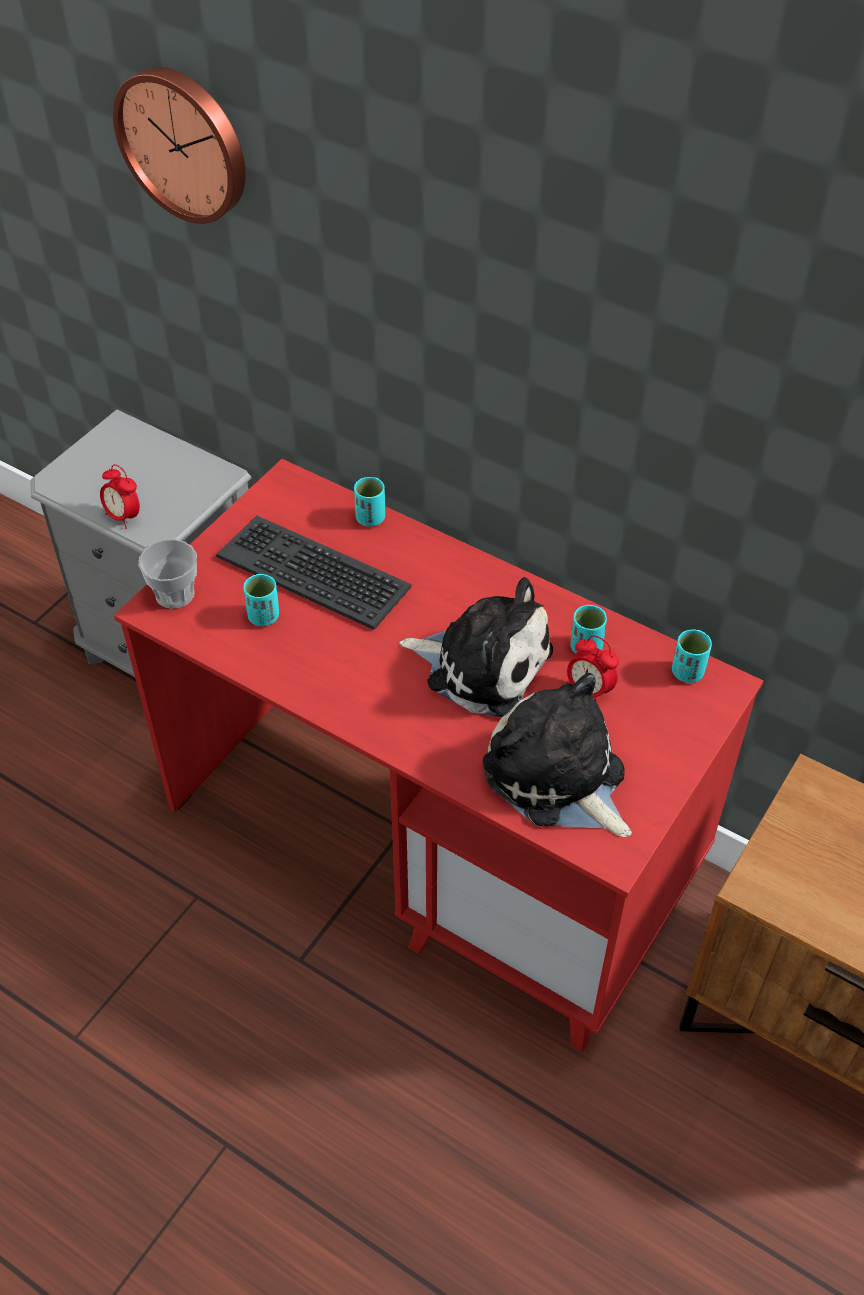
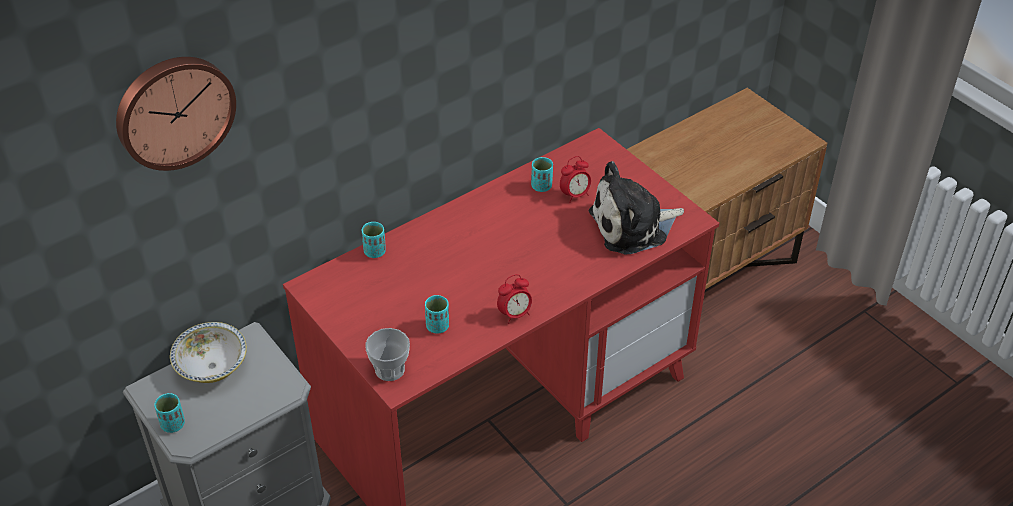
camera: 70 degrees left, 5 degrees down
alarm clock [100,464,140,529] -> alarm clock moved to [497,274,532,324]
keyboard [216,515,412,630] -> none
plush toy [400,577,553,717] -> none
turquoise cup [672,629,712,683] -> turquoise cup moved to [154,393,185,433]
none -> bowl [170,322,247,383]

